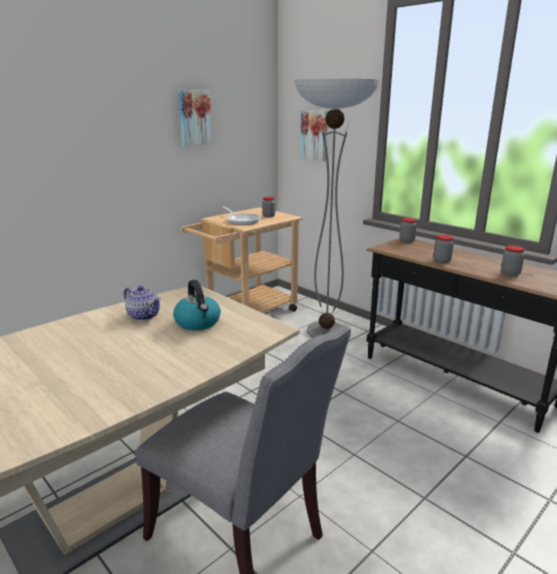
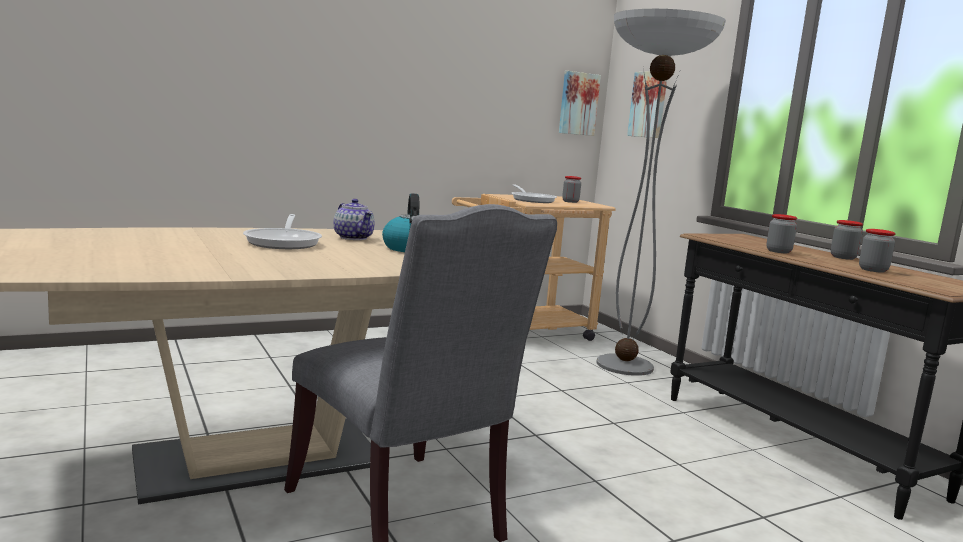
camera: 15 degrees right, 10 degrees down
picture [178,90,212,146] -> picture moved to [559,71,601,136]
jar [399,218,417,243] -> jar moved to [831,220,863,260]
none -> frying pan [243,214,322,249]

